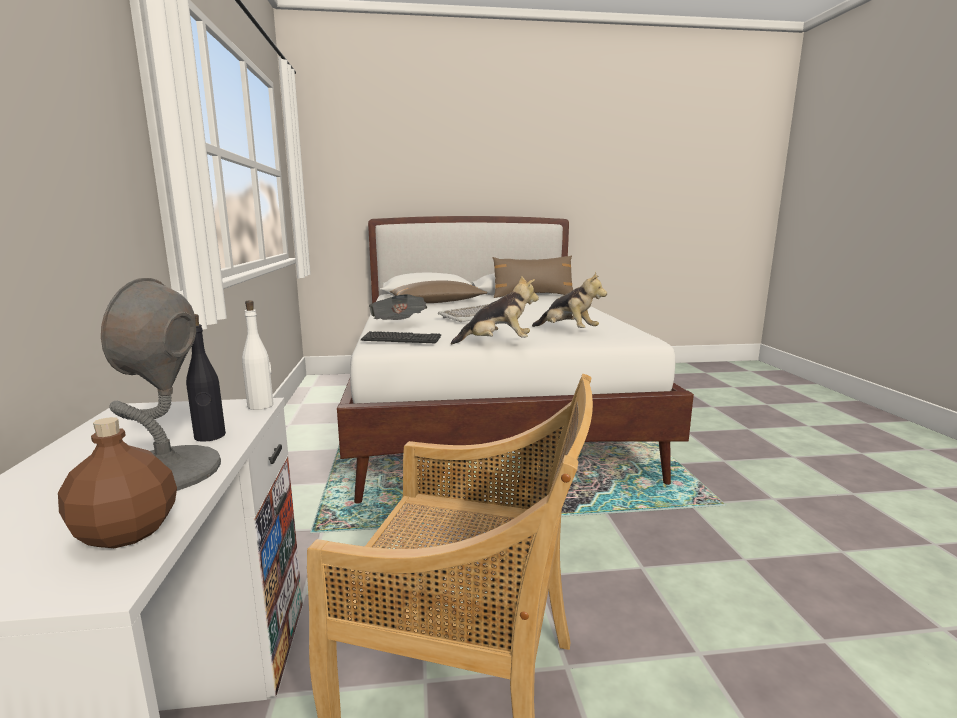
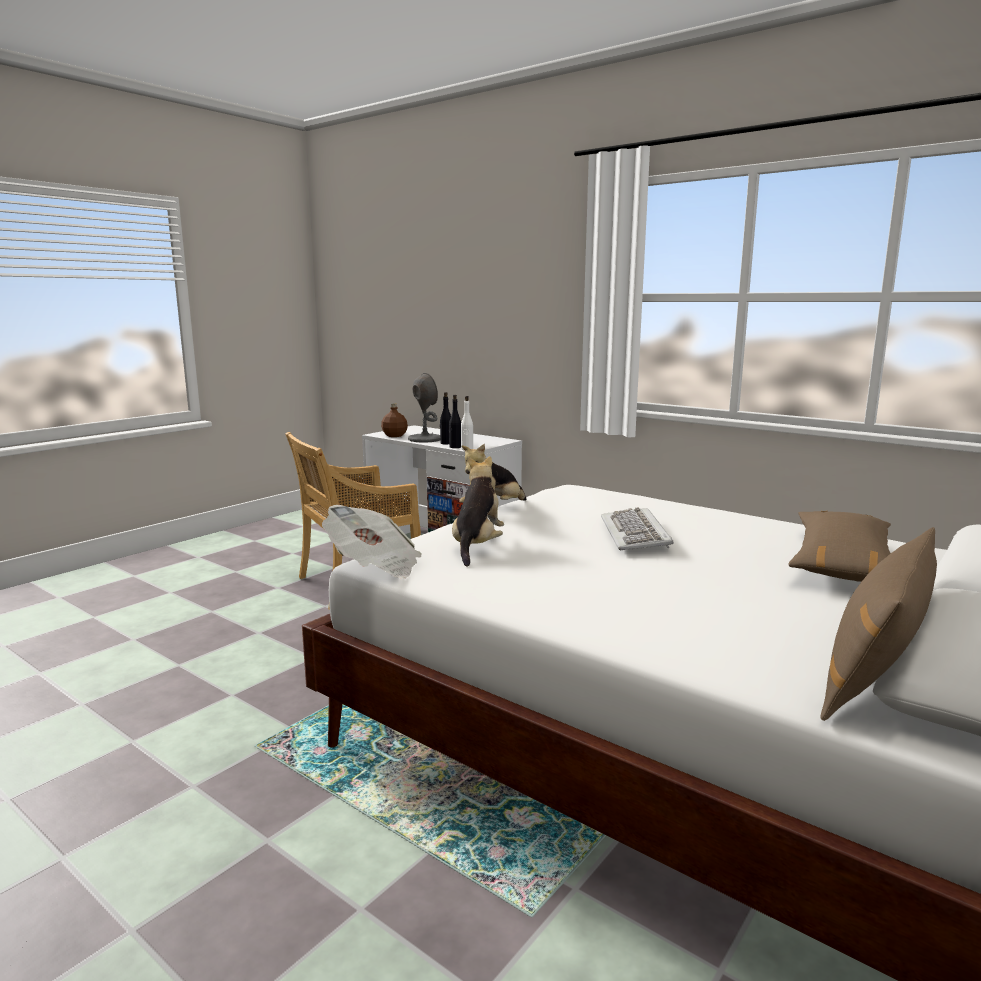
camera: 135 degrees right, 0 degrees up
keyboard [361,331,441,343] -> none
newspaper [369,294,427,320] -> newspaper moved to [322,505,422,578]
plush toy [532,272,607,328] -> plush toy turned 105 degrees clockwise [452,456,504,567]
none -> black bottle [449,395,461,448]

